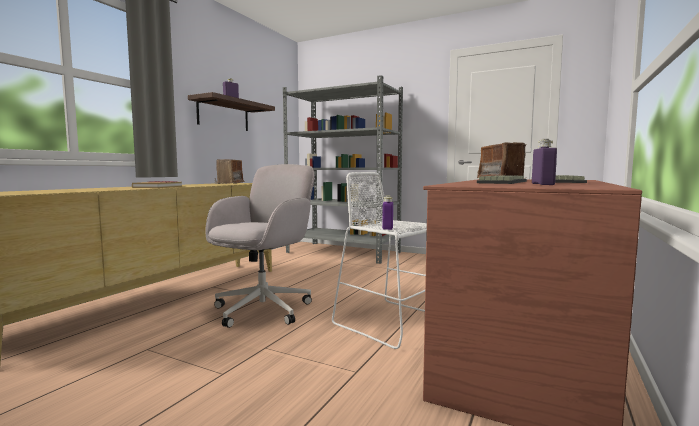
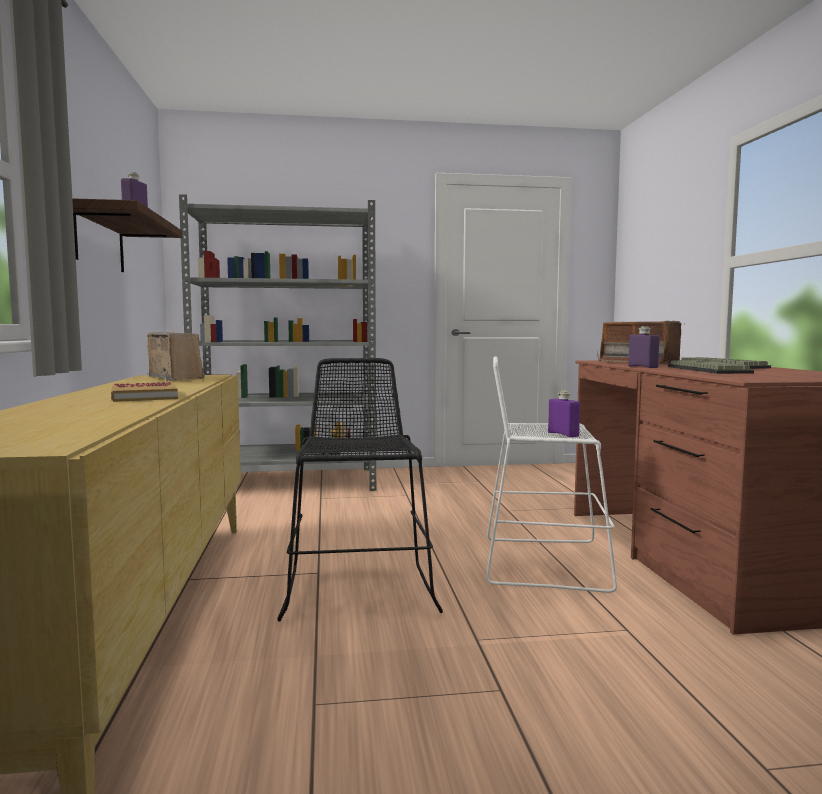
camera: 35 degrees left, 0 degrees up
grey office chair [206,164,314,328] -> black stool [277,358,443,622]
purple bottle [532,139,557,185] -> purple bottle moved to [628,326,660,368]

